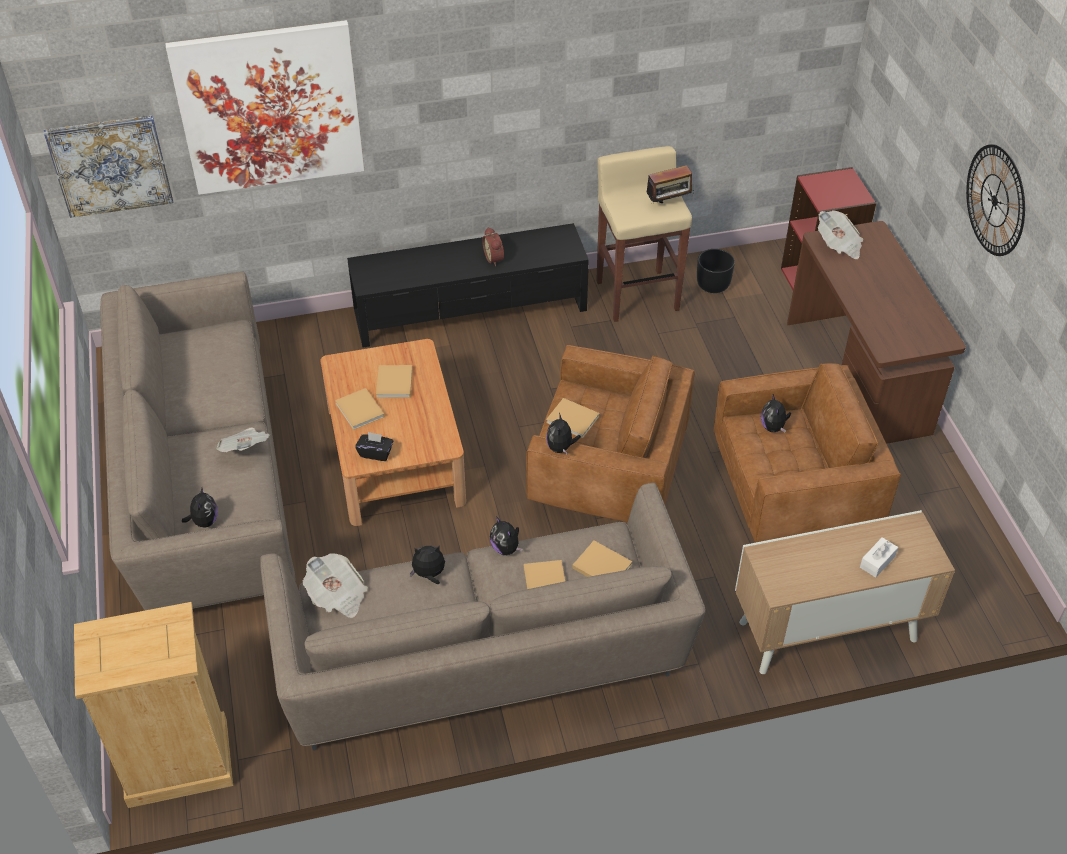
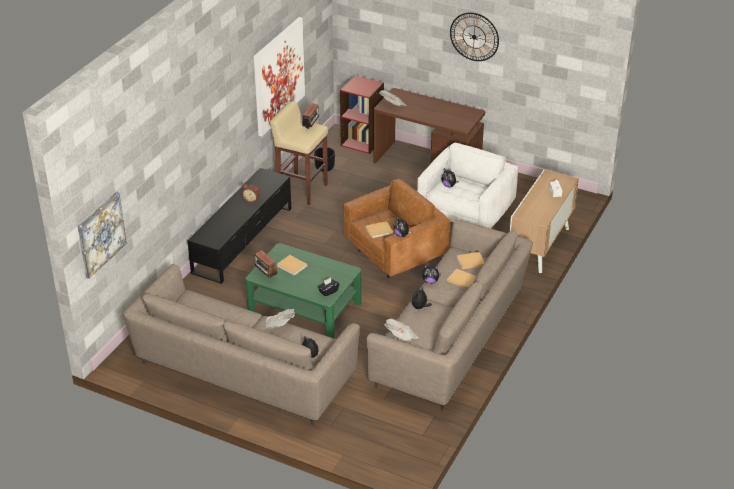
camera: 50 degrees left, 10 degrees down
beige dresser [74,602,233,808] -> none
picture [165,20,365,195] -> picture moved to [254,17,305,136]
brown coffee table [320,339,466,526] -> green coffee table [245,243,361,338]
beige book [335,388,384,430] -> none
brown armchair [713,363,901,543] -> white armchair [417,143,518,228]
none -> radio [255,250,278,278]

